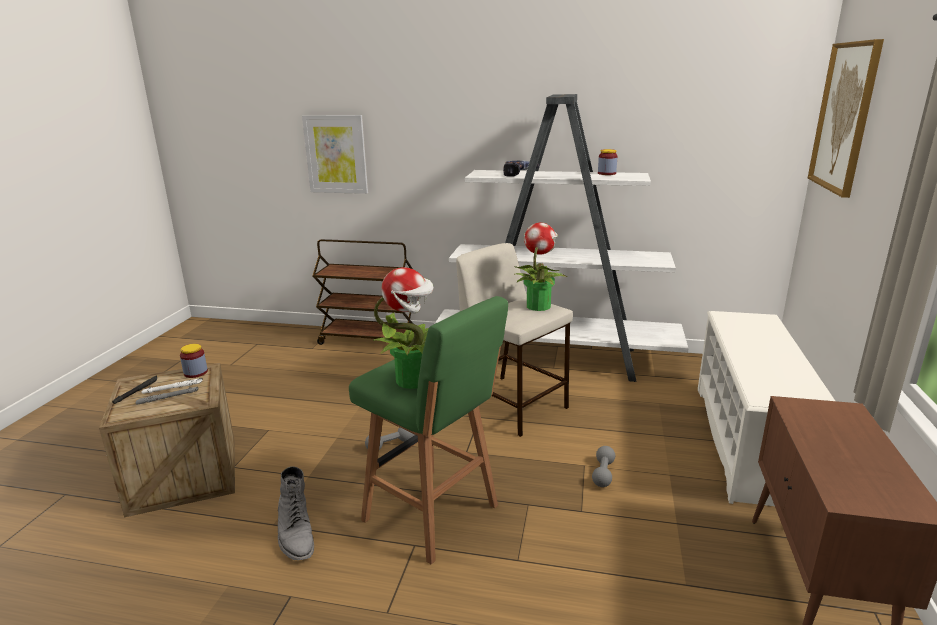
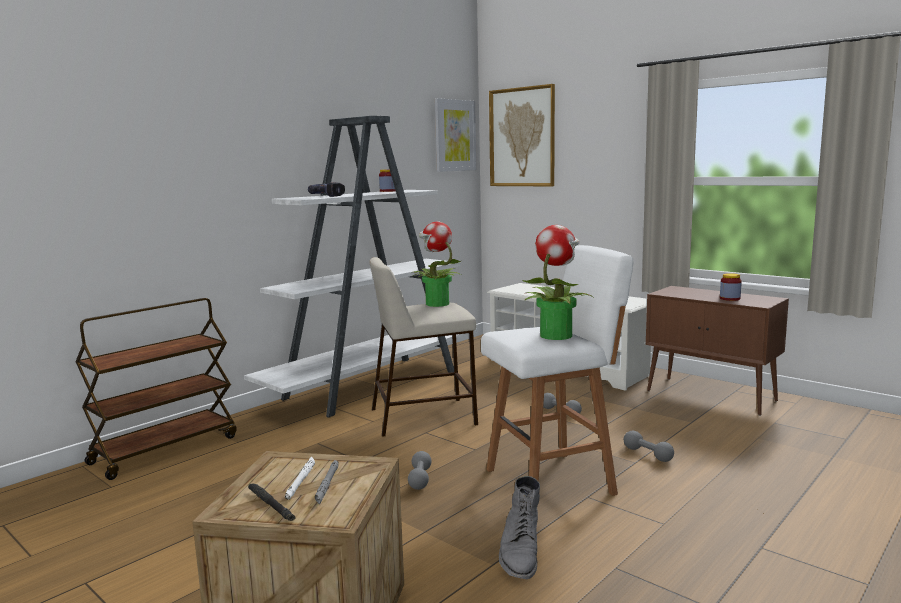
camera: 60 degrees left, 10 degrees down
jar [180,344,208,378] -> jar moved to [720,273,742,301]
grey boot [278,466,314,560] -> grey boot turned 90 degrees clockwise [499,476,540,580]
picture [302,115,368,194] -> picture moved to [435,98,476,172]
green stool [349,296,508,564] -> white stool [481,245,633,496]
none -> grey dumbbell [624,431,674,462]

